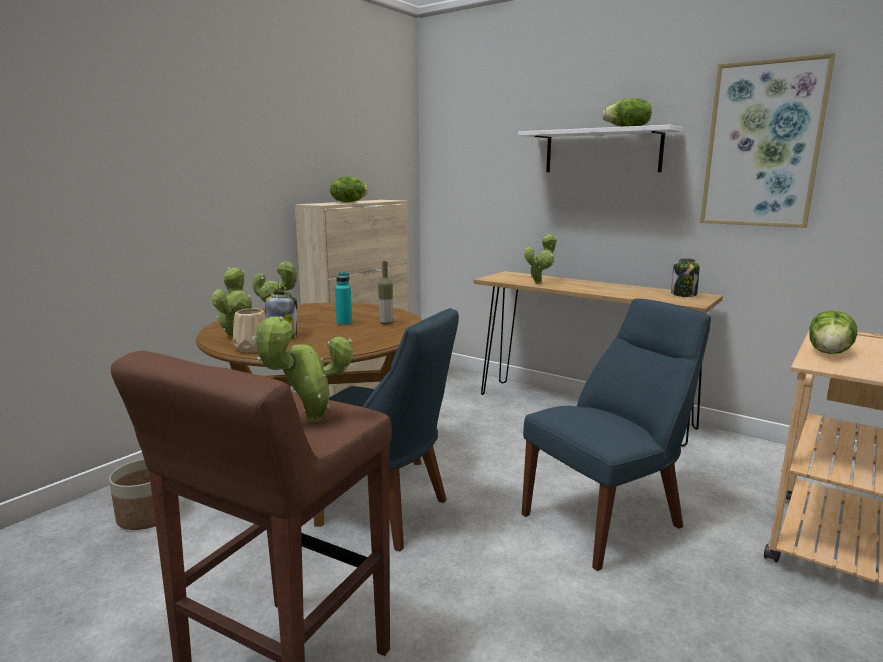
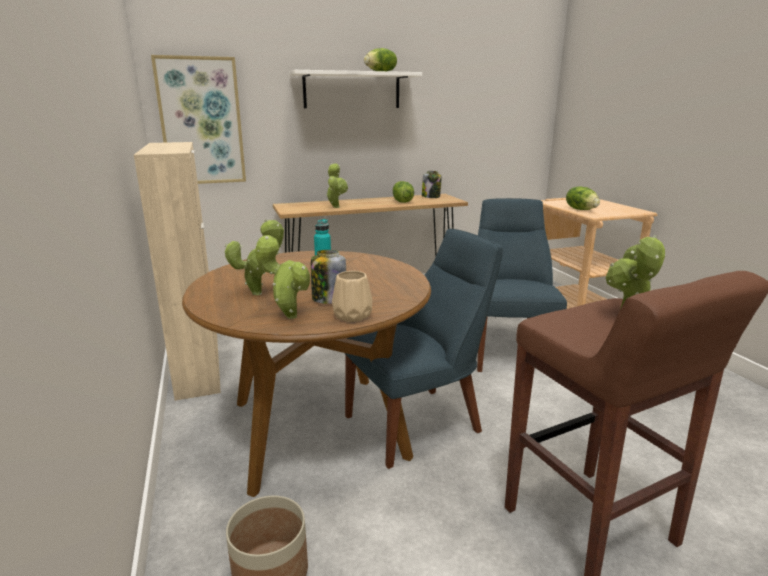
camera: 55 degrees left, 5 degrees up
lettuce [330,176,368,202] -> lettuce moved to [393,181,414,203]
bottle [378,261,393,325] -> none
picture [700,53,835,228] -> picture moved to [151,55,246,184]

